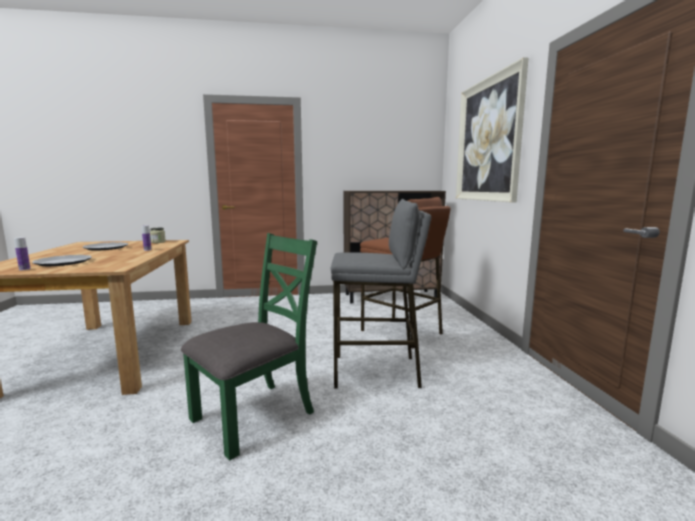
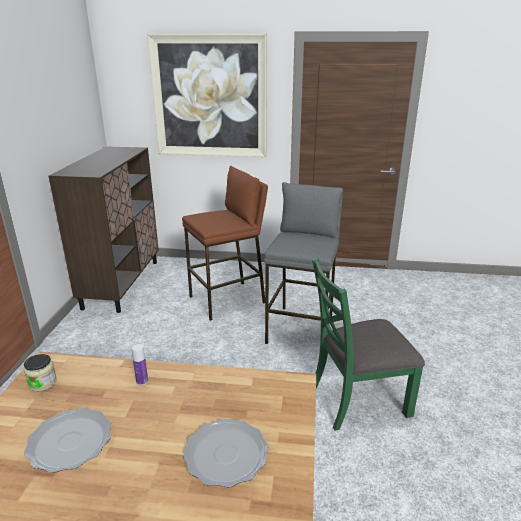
camera: 75 degrees left, 15 degrees up
bottle [14,237,30,270] -> none
green chair [181,233,317,460] -> green chair turned 75 degrees counterclockwise [312,257,425,431]

